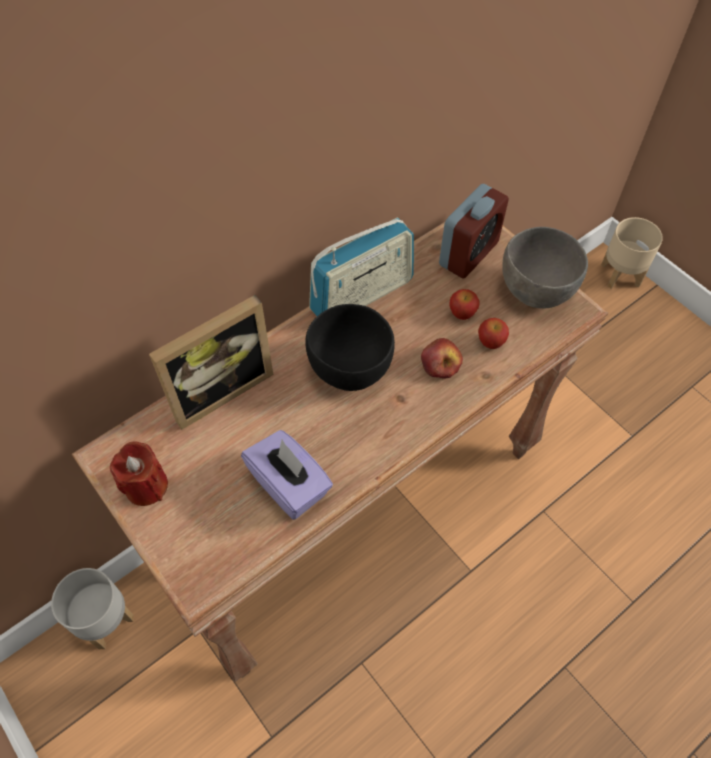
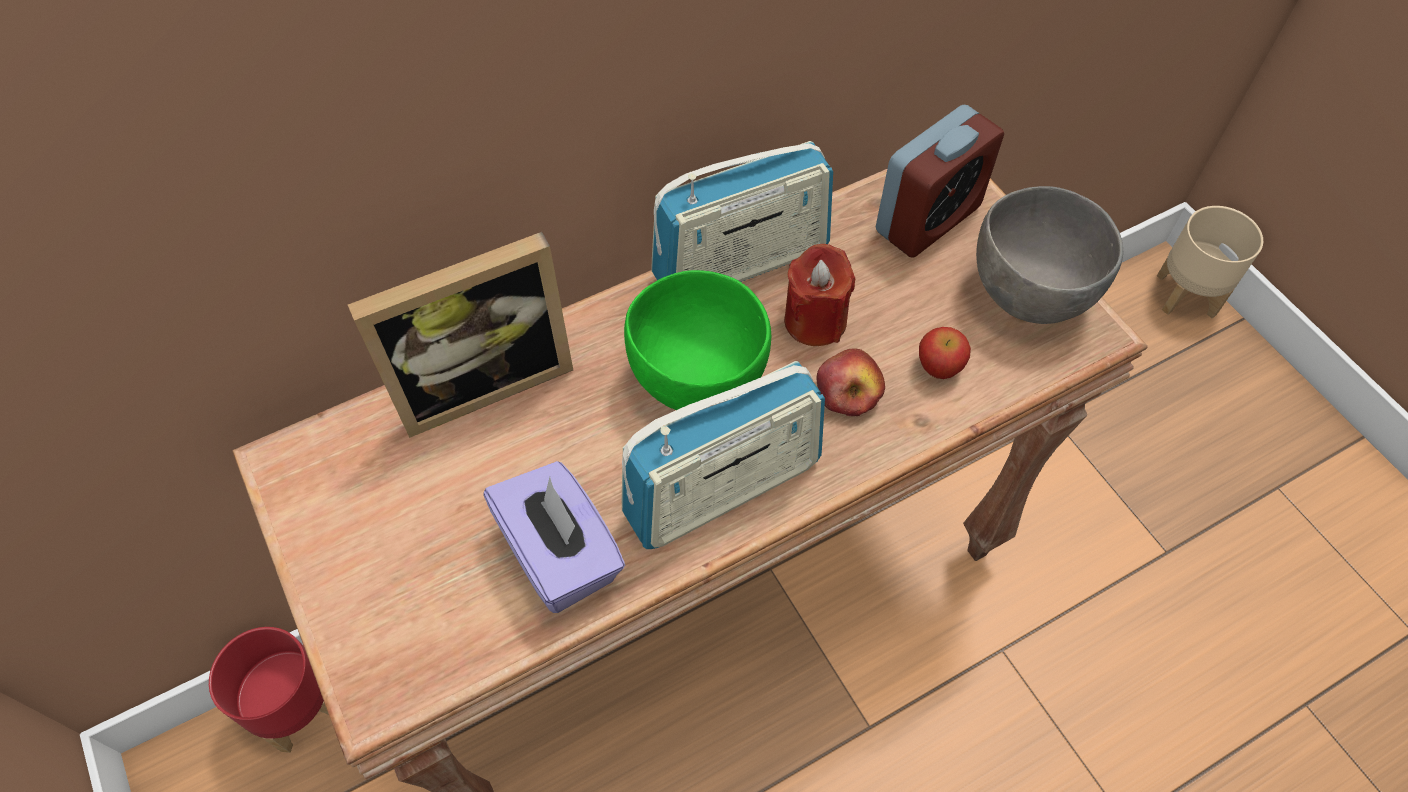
camera: 10 degrees right, 0 degrees up
grey planter [51,568,134,649] -> red planter [209,627,329,753]
red candle [110,442,168,506] -> red candle moved to [784,244,855,346]
black bowl [305,304,395,391] -> green bowl [624,270,771,410]
apple [449,289,480,320] -> none
none -> radio [622,361,825,549]

